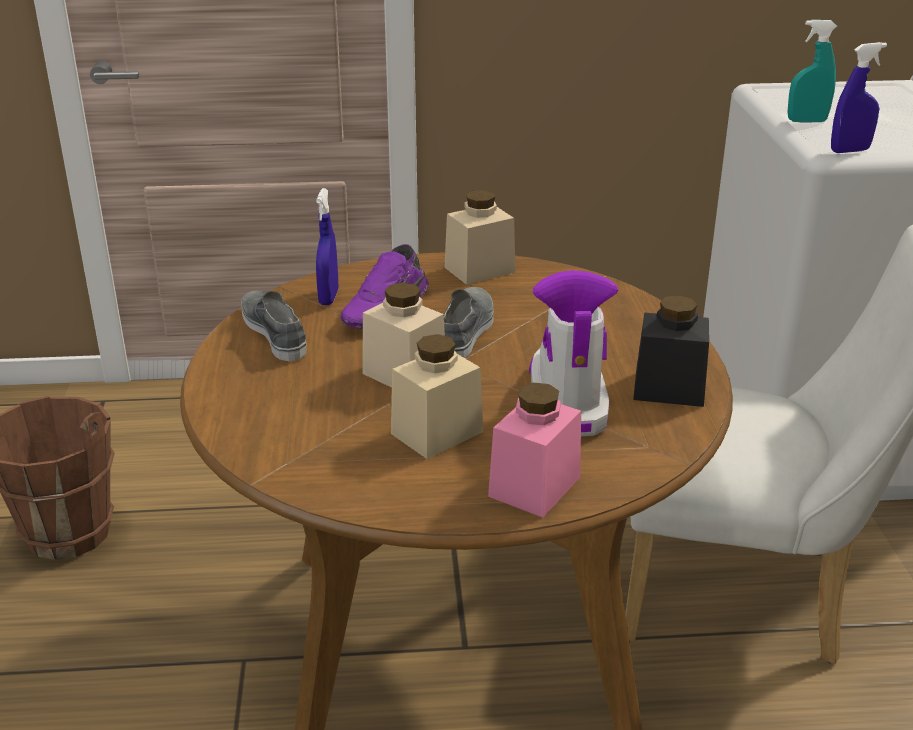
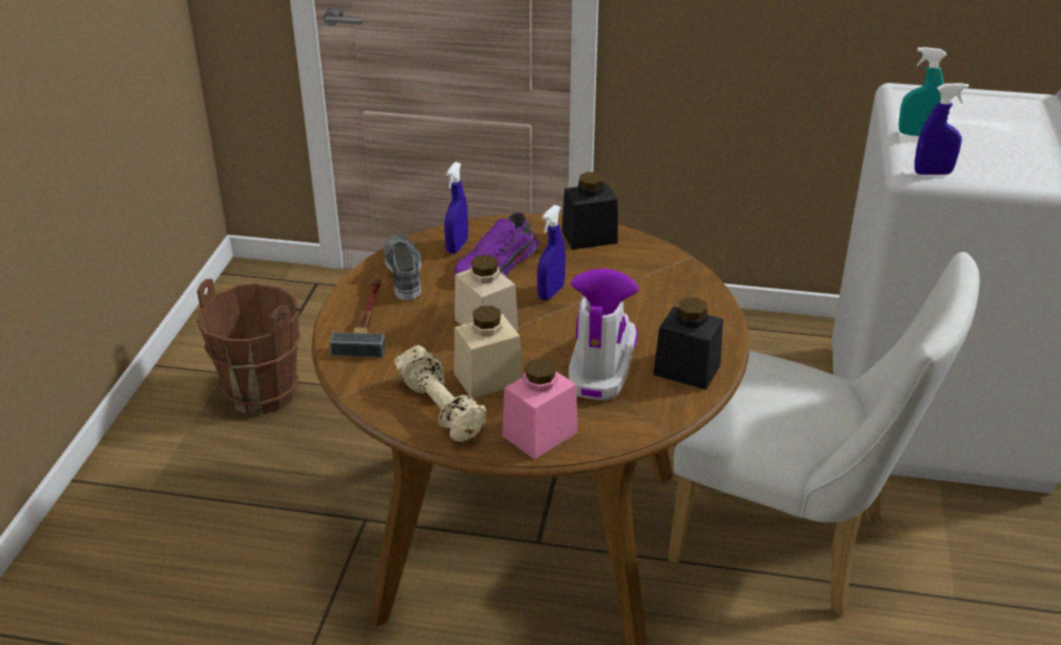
camera: 15 degrees right, 5 degrees up
beige jar [444,190,515,285] -> black jar [562,172,618,250]
grey shoe [444,287,494,358] -> blue spray bottle [537,205,565,300]
none -> hammer [329,278,386,357]
none -> beige dumbbell [395,345,487,442]

